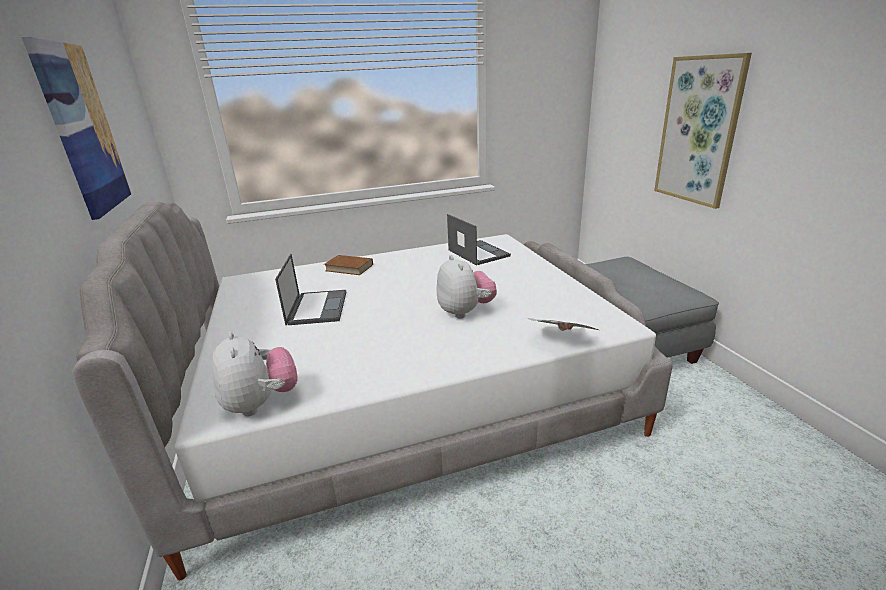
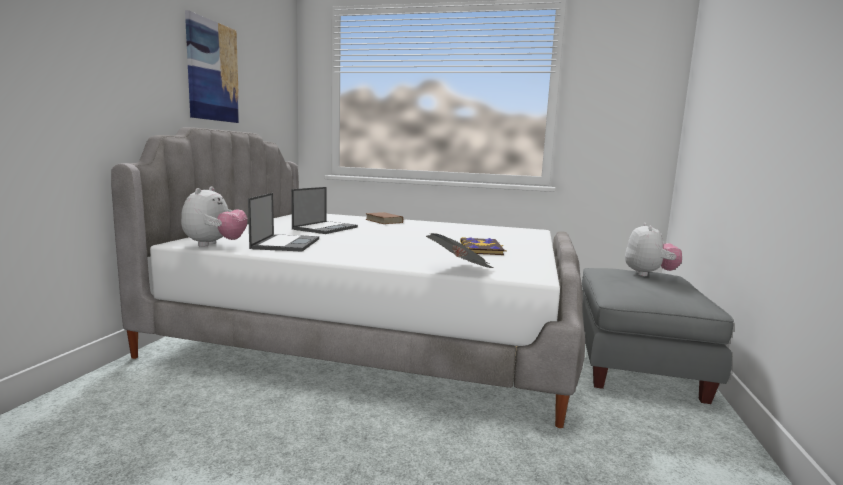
camera: 30 degrees right, 15 degrees down
plush toy [437,255,497,319] -> plush toy moved to [625,223,682,276]
laptop [447,214,511,265] -> laptop moved to [248,193,319,252]
picture [654,53,752,209] -> none
none -> book [460,237,507,255]

